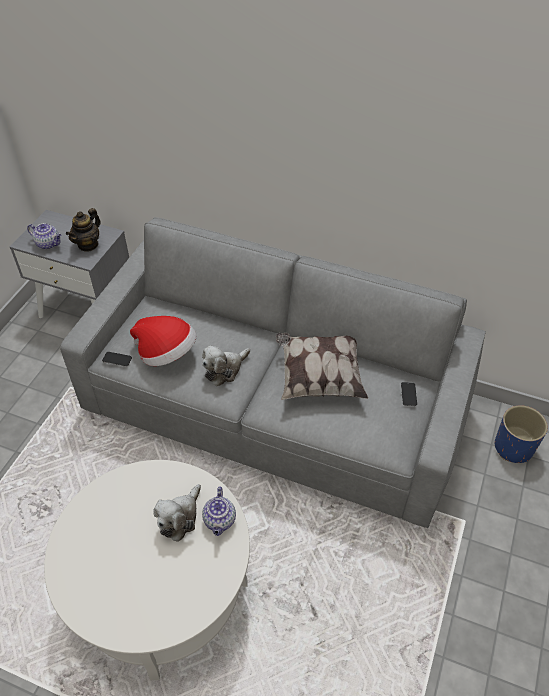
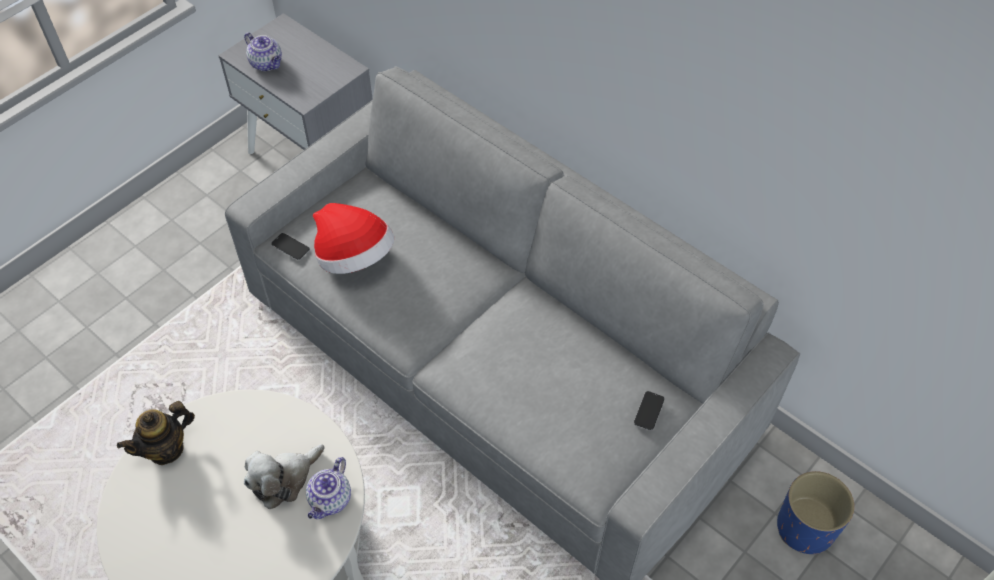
camera: 20 degrees right, 5 degrees up
teapot [66,208,101,252] -> teapot moved to [117,401,195,465]
plush toy [202,346,250,386] -> none
pillow [276,333,368,400] -> none

